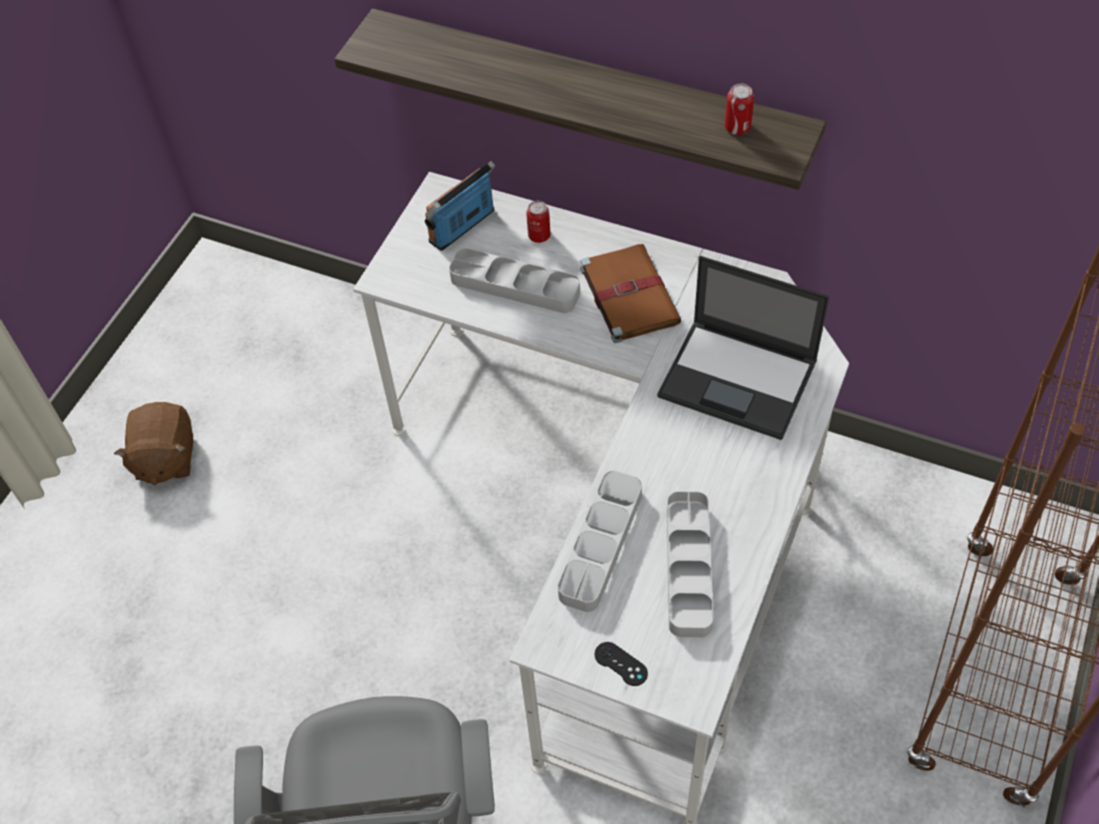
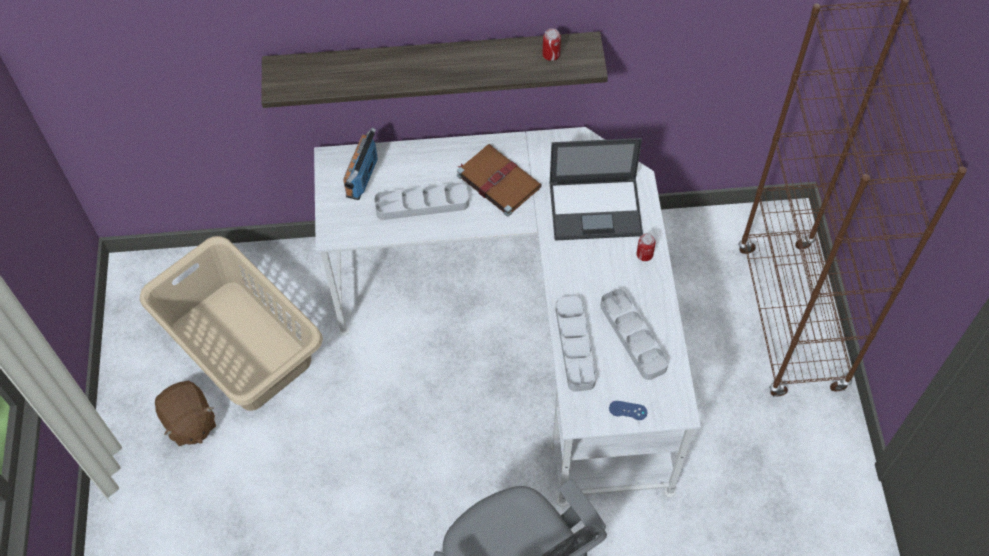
camera: 30 degrees left, 5 degrees up
can [526,201,551,243] -> can moved to [636,233,656,261]
black game controller [595,642,648,686] -> blue game controller [609,401,647,420]
none -> beige laundry basket [140,236,323,411]

